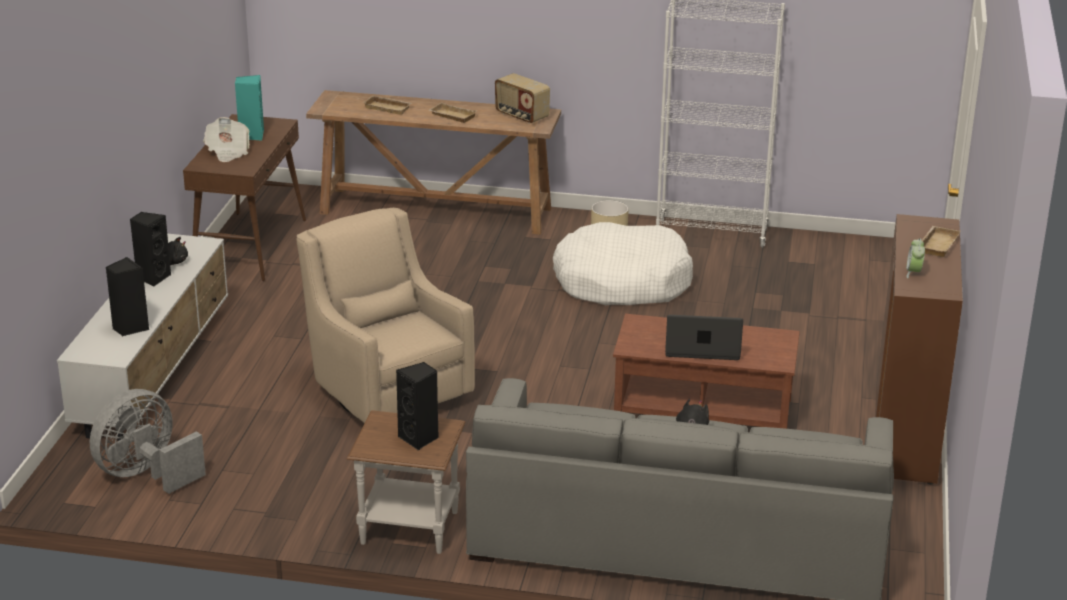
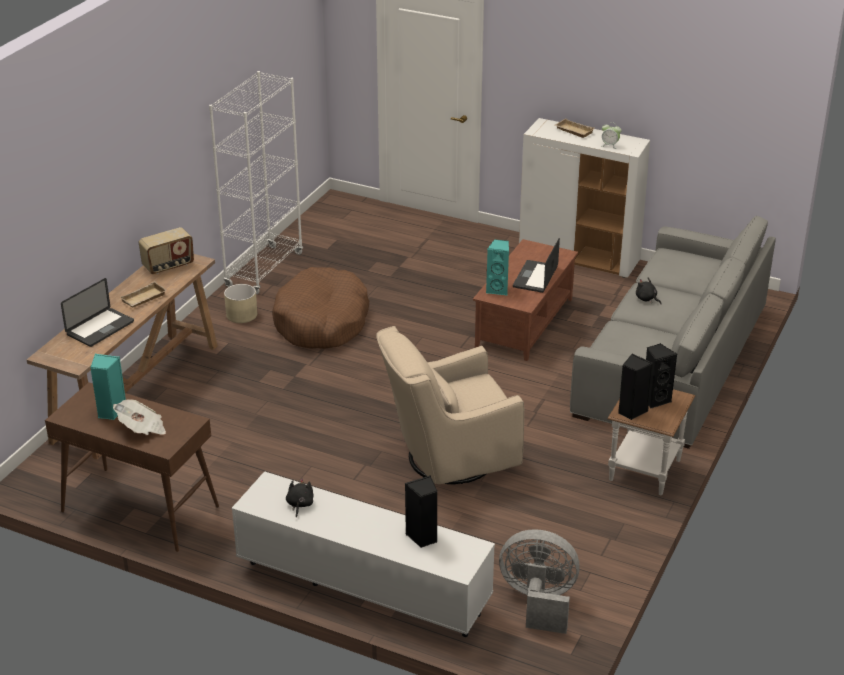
camera: 75 degrees left, 5 degrees up
grey fan [90,389,206,494] -> grey fan turned 135 degrees clockwise [499,529,580,634]
black speaker [130,212,171,287] -> black speaker moved to [618,353,653,420]
beige tray [363,95,412,115] -> laptop [61,278,134,347]
white dog bed [553,222,693,305] -> brown dog bed [272,267,369,349]
brown cabinet [875,214,963,485] -> white cabinet [519,118,650,278]
none -> turquoise speaker [486,239,509,295]

